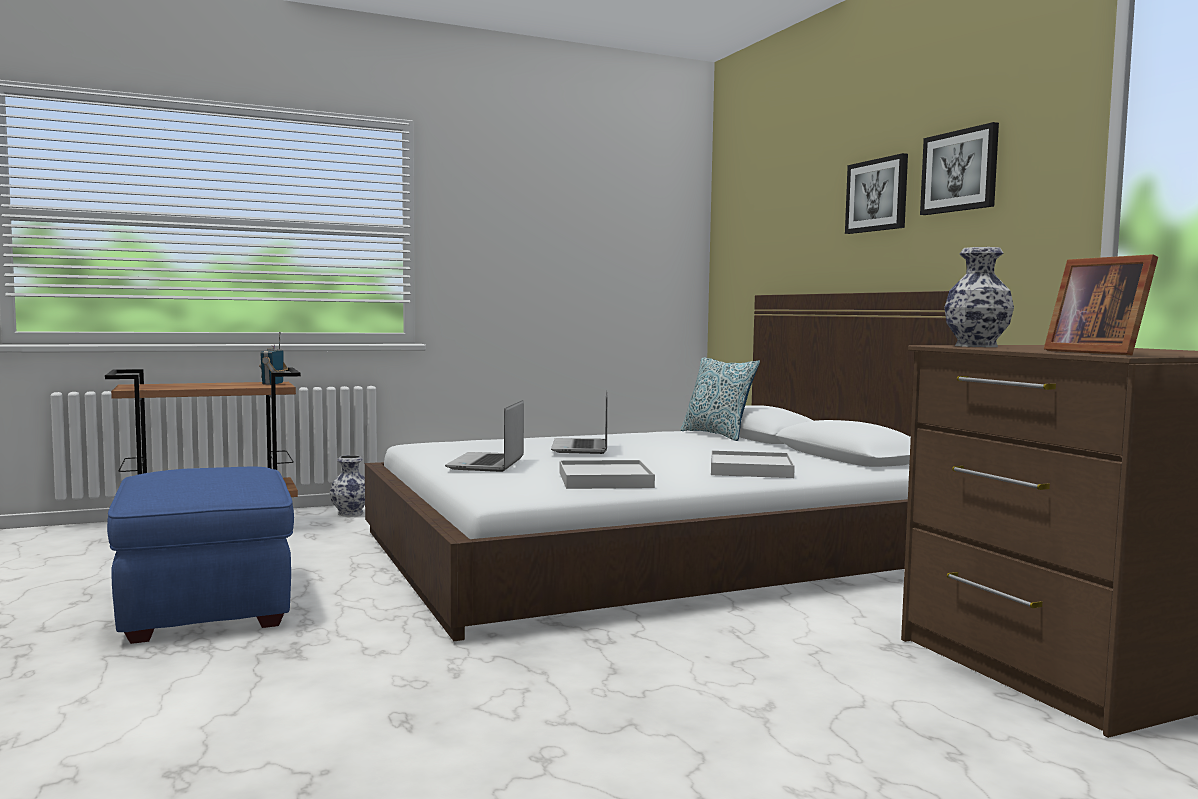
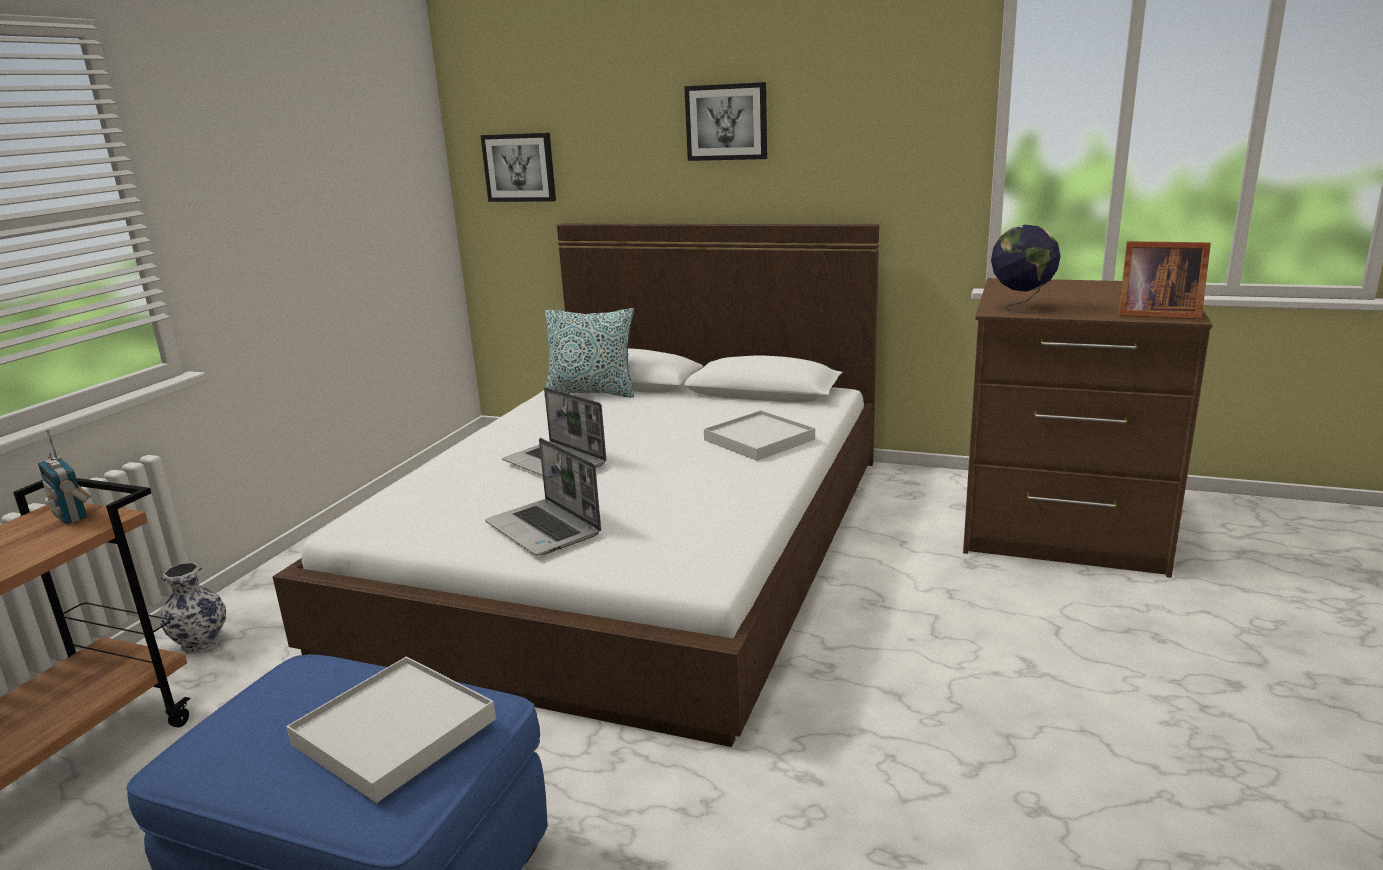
camera: 45 degrees left, 15 degrees up
white tray [560,460,655,489] -> white tray moved to [286,656,496,803]
picture [920,122,999,215] -> picture moved to [480,133,556,202]
vase [944,247,1014,347] -> globe [991,225,1061,314]

